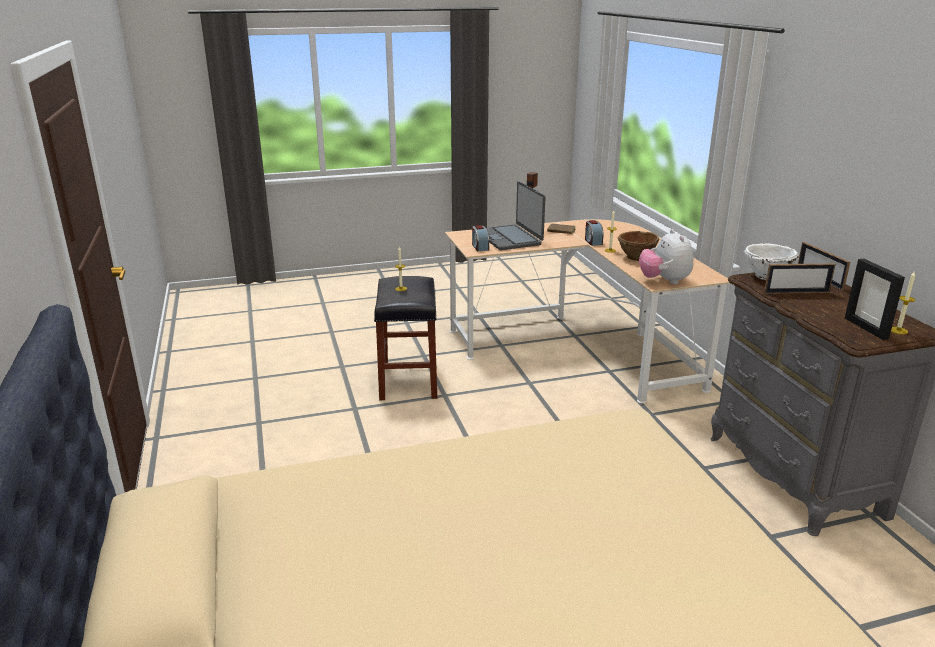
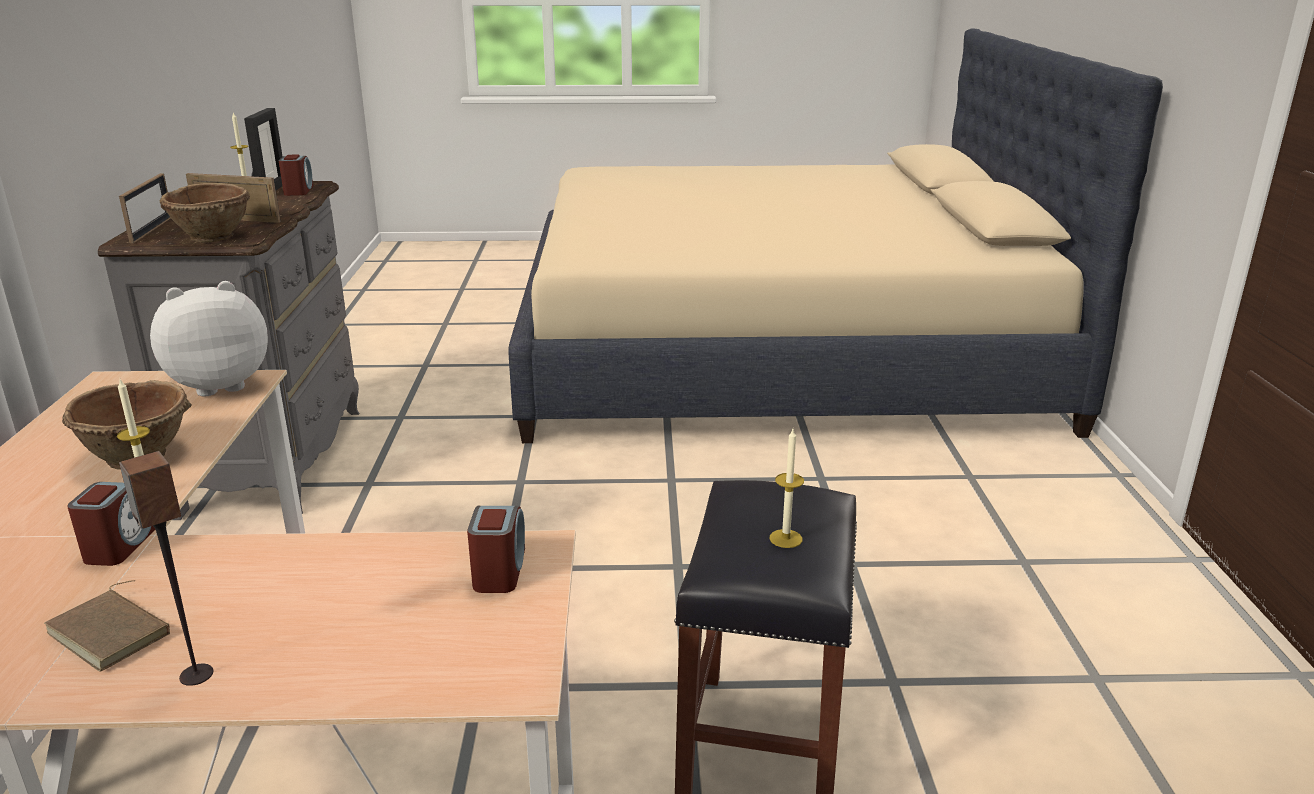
camera: 165 degrees left, 0 degrees up
laptop [486,181,545,250] -> none
plush toy [639,229,694,284] -> plush toy turned 120 degrees counterclockwise [150,281,268,397]
white bowl [744,243,799,280] -> brown bowl [160,183,250,242]
none -> alarm clock [279,154,313,196]

